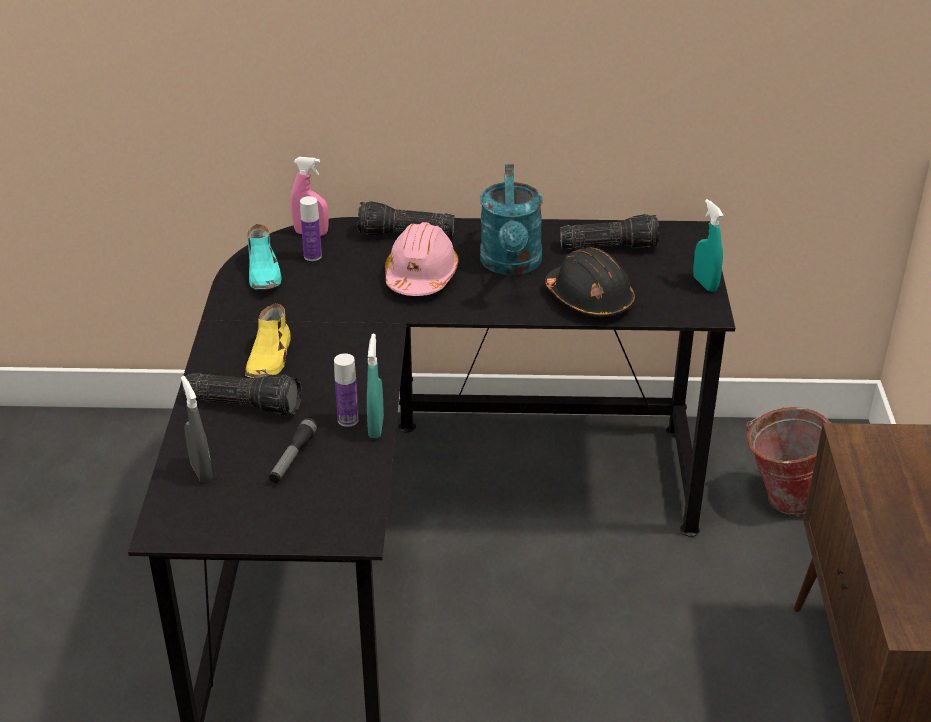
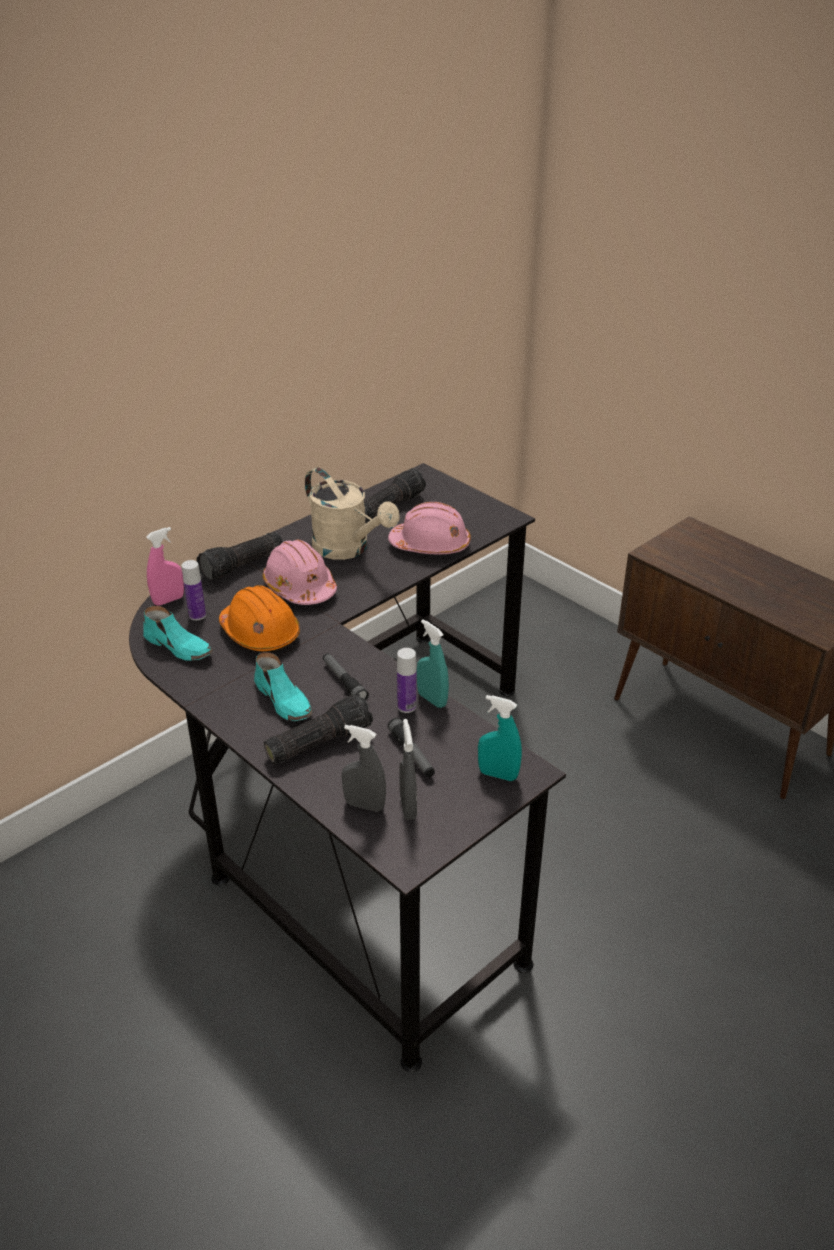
camera: 45 degrees left, 0 degrees up
yellow shoe [245,303,291,379] -> turquoise shoe [254,652,313,721]
turquoise watering can [480,164,543,275] -> beige watering can [305,467,399,560]
black hard hat [544,247,635,319] -> pink hard hat [388,502,471,554]
turquoise spray bottle [693,199,724,292] -> turquoise spray bottle moved to [478,695,522,781]
bucket [746,407,831,515] -> none
none -> orange hard hat [219,585,300,652]
none -> flashlight [323,653,369,700]
none -> grey spray bottle [400,719,417,820]

